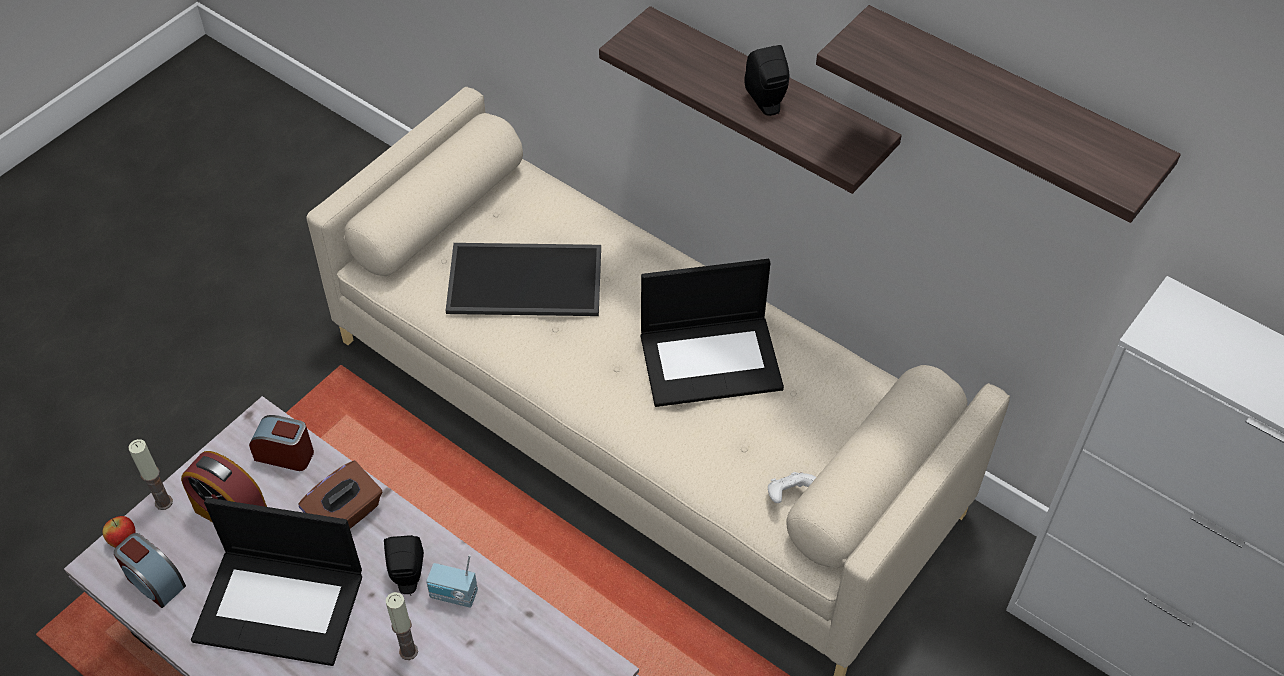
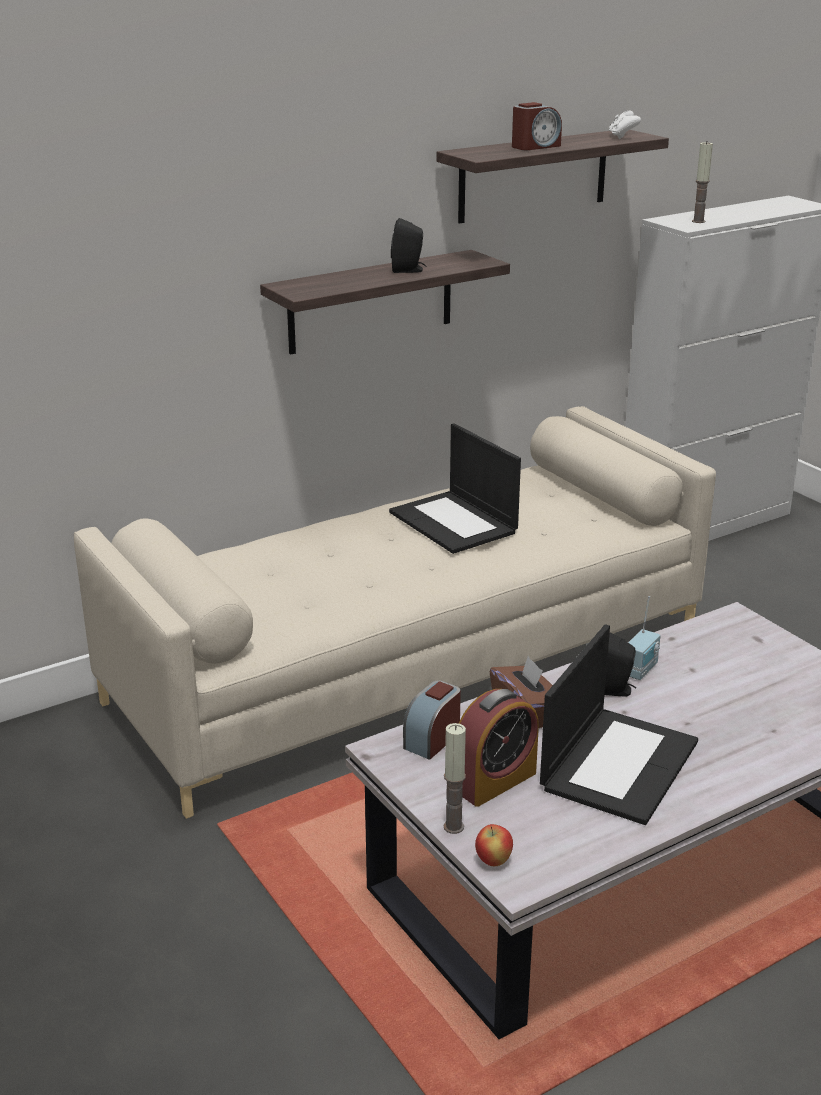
camera: 70 degrees left, 25 degrees down
alarm clock [114,533,186,608] -> alarm clock moved to [512,102,562,150]
candle [386,592,418,660] -> candle moved to [692,142,713,223]
tray [446,243,601,316] -> none
laptop [641,259,784,407] -> laptop turned 135 degrees clockwise [389,423,521,554]
white game controller [768,472,816,503] -> white game controller moved to [609,110,641,139]

